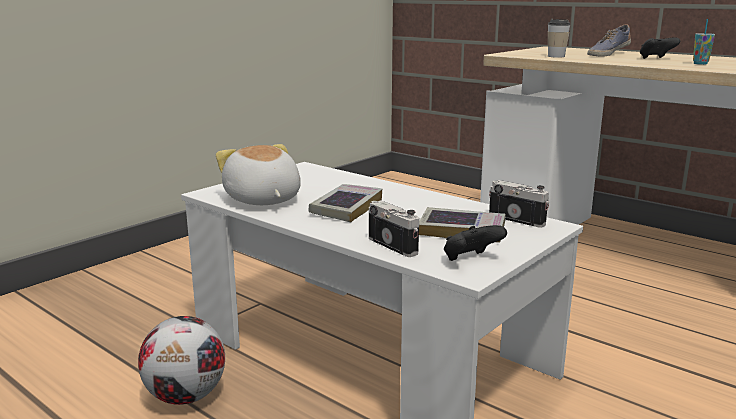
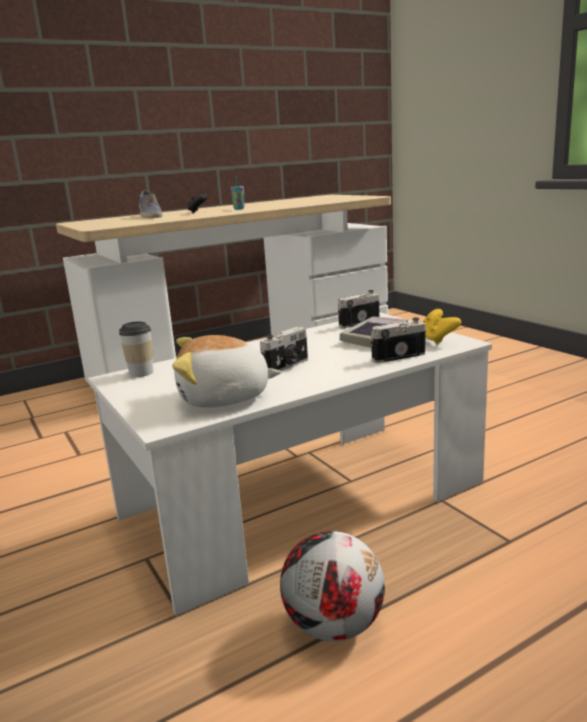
camera: 70 degrees left, 0 degrees up
book [309,184,382,222] -> camera [260,327,308,371]
black game controller [444,225,507,261] -> yellow game controller [423,309,461,345]
cup [548,19,570,58] -> cup moved to [119,321,153,377]

